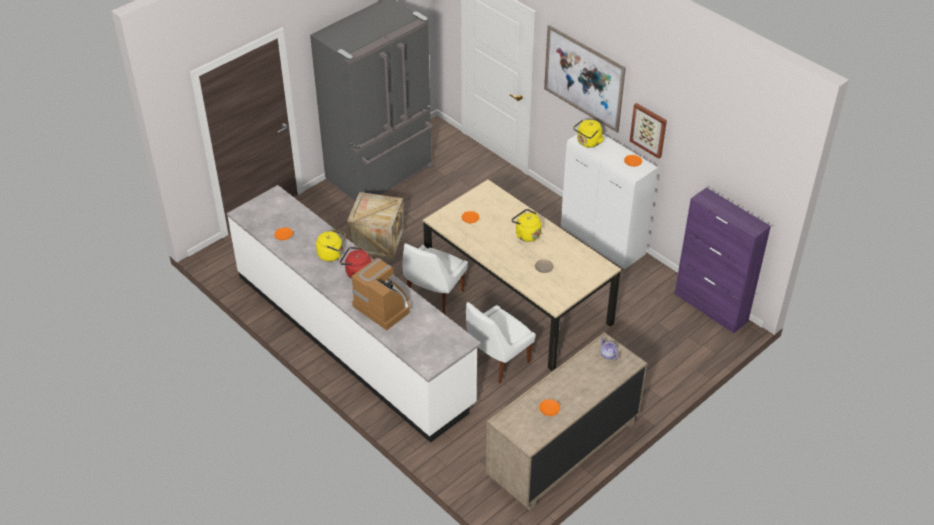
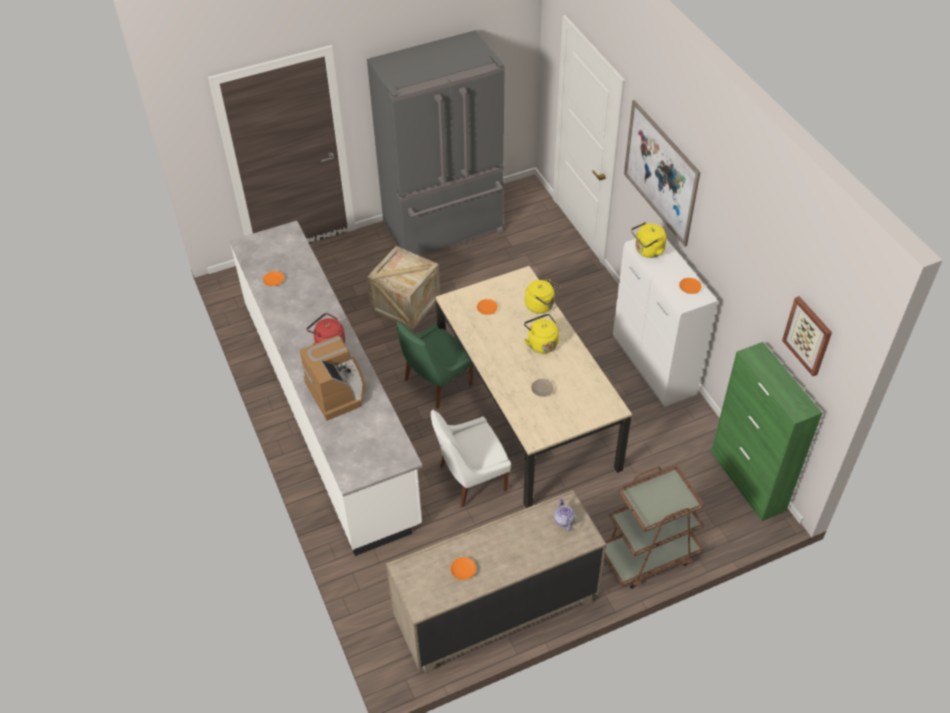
camera: 20 degrees right, 5 degrees up
yellow kettle [316,230,346,261] -> yellow kettle moved to [525,279,560,313]
white chair [402,243,468,314] -> green chair [397,321,473,409]
picture [630,103,667,159] -> picture moved to [782,296,832,376]
purple cabinet [674,187,771,333] -> green cabinet [711,342,822,521]
none -> brown cart [604,465,704,589]

